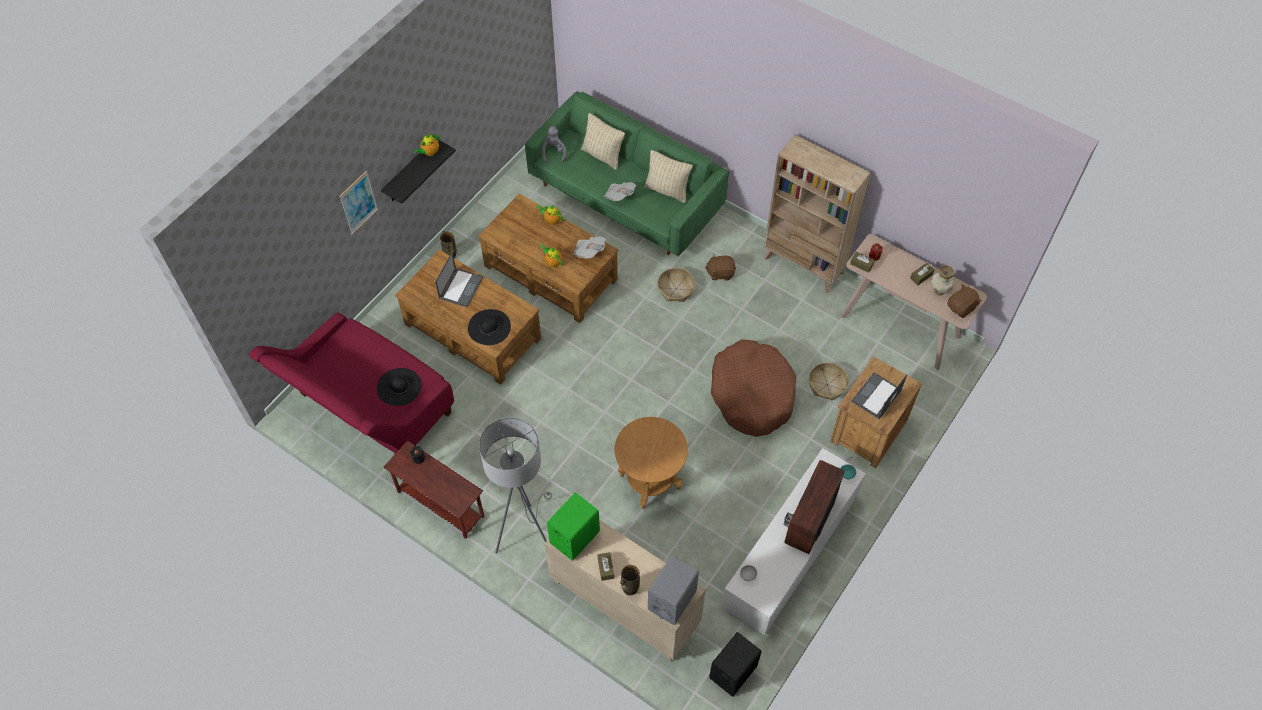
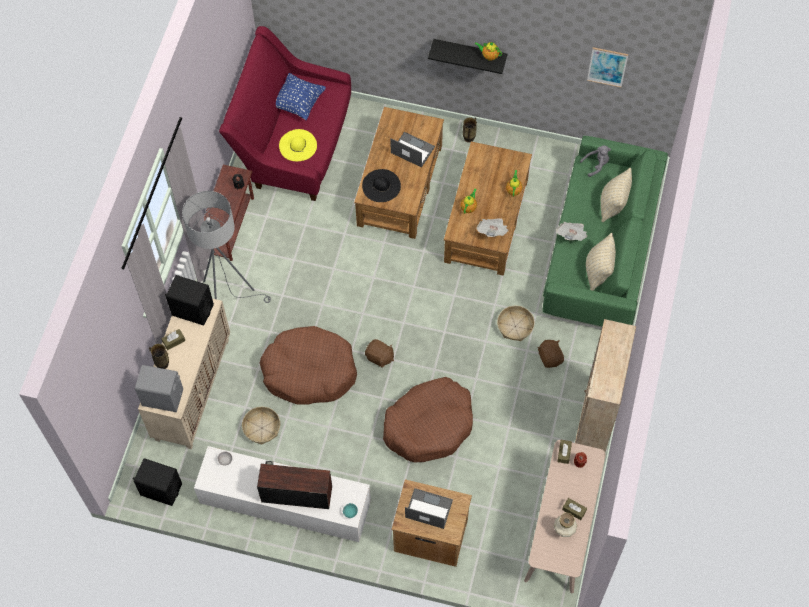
camera: 70 degrees right, 5 degrees up
picture [339,171,378,235] -> picture moved to [587,47,628,87]
black hat [377,368,421,406] -> yellow hat [279,129,317,161]
laptop [435,252,483,307] -> laptop turned 150 degrees counterclockwise [390,132,435,167]
green speaker [547,492,600,561] -> black speaker [165,275,214,326]
brown side table [615,417,688,509] -> brown dog bed [260,326,357,405]
basket [809,362,849,401] -> basket moved to [242,407,280,445]
brown plush toy [948,284,982,318] -> brown plush toy moved to [365,339,394,368]
none -> blue pillow [276,73,326,120]

